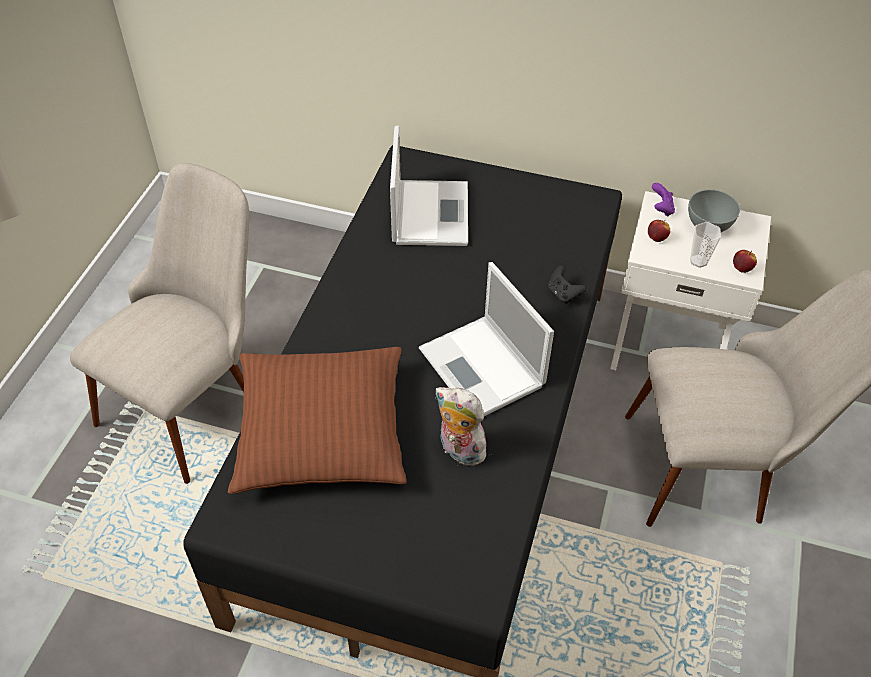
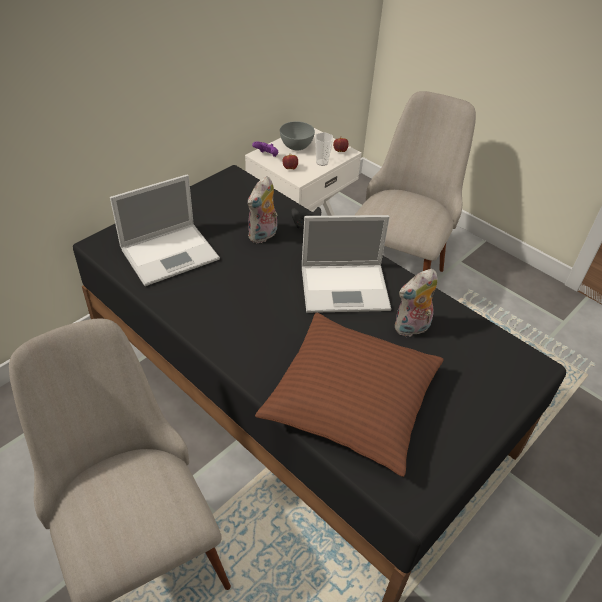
camera: 65 degrees left, 5 degrees down
laptop [390,126,468,246] -> laptop turned 120 degrees clockwise [110,174,220,286]
none -> plush toy [247,176,278,243]

